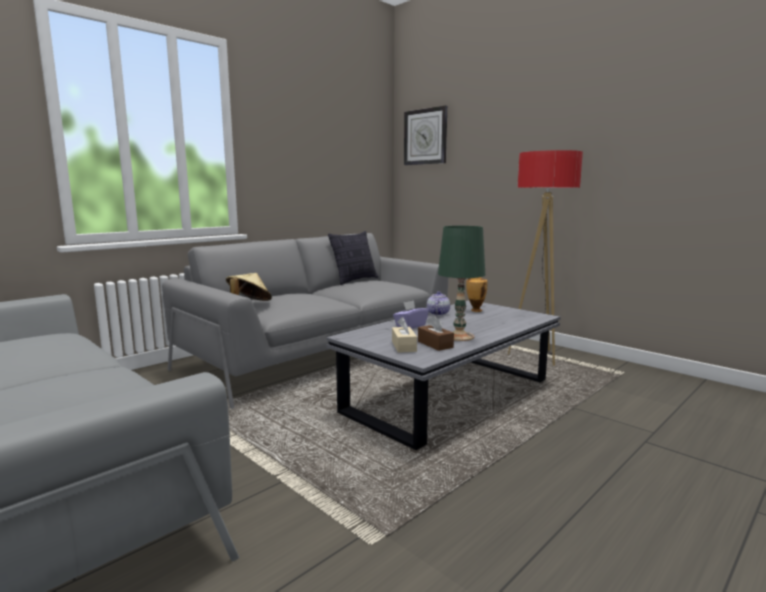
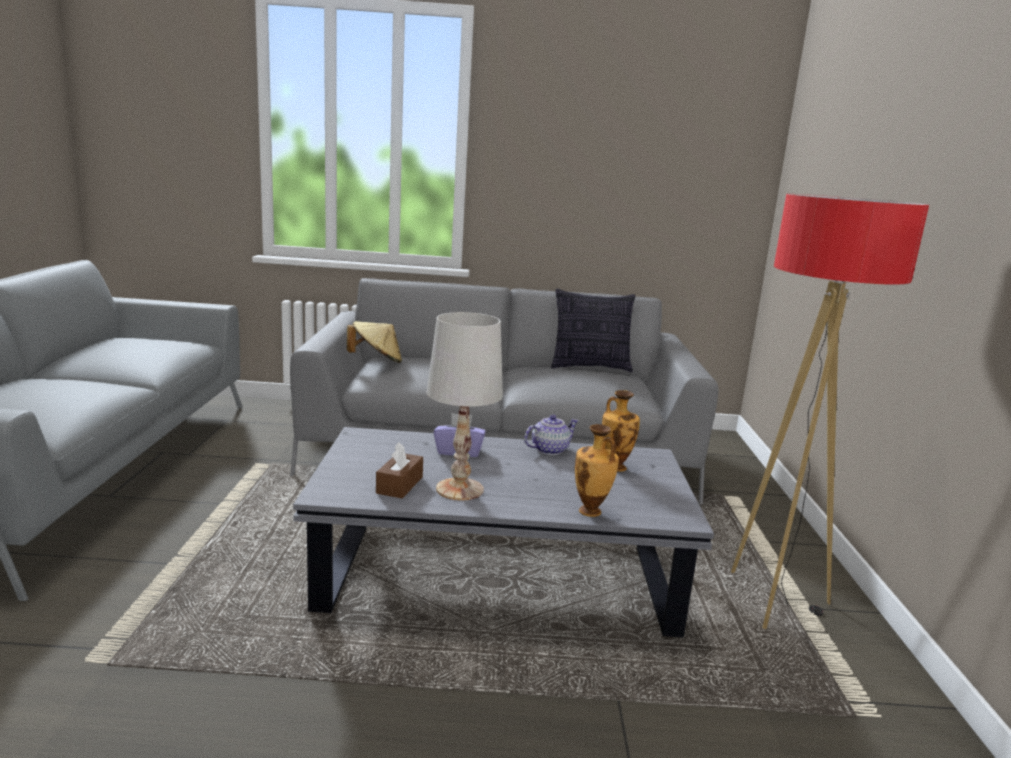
camera: 45 degrees right, 5 degrees up
beige tissue box [392,317,417,353] -> none
wall clock [404,106,447,165] -> none
green table lamp [438,226,485,341] -> white table lamp [427,312,503,501]
none -> vase [575,424,619,517]

